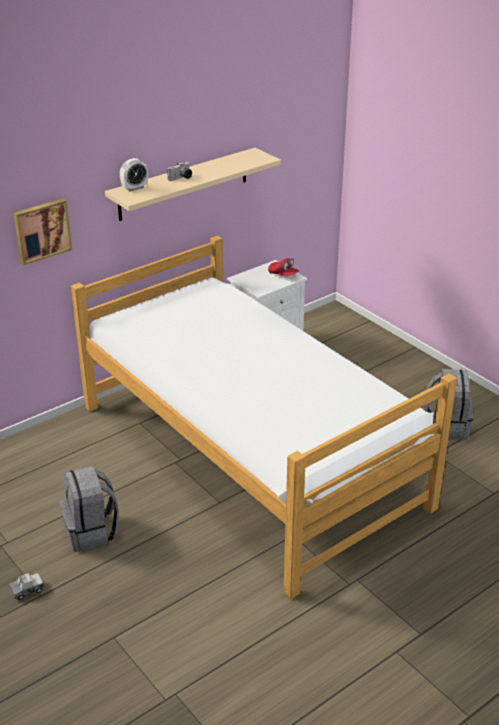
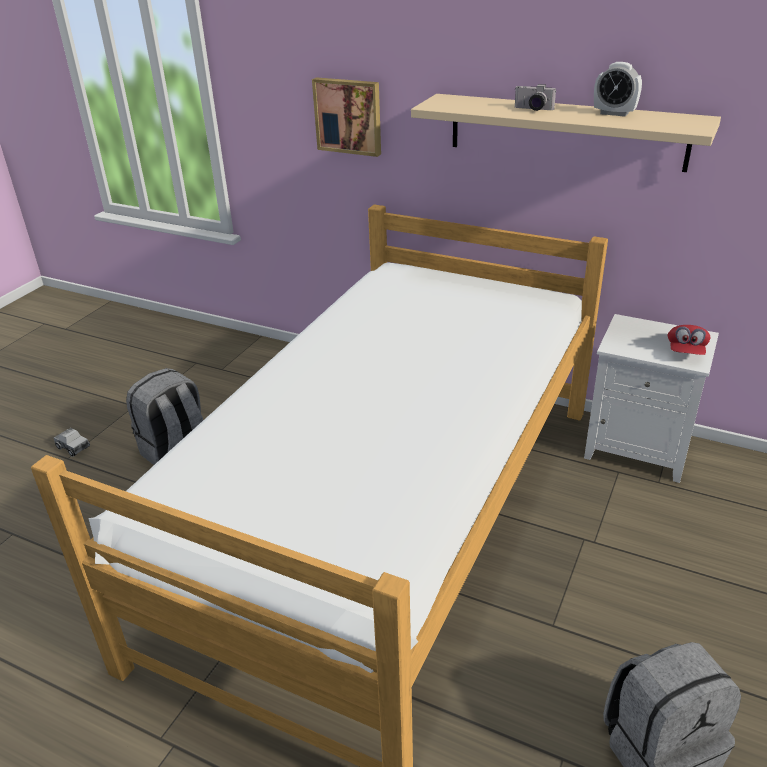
camera: 65 degrees right, 0 degrees up
alarm clock [120,158,148,191] -> alarm clock moved to [594,62,642,117]

